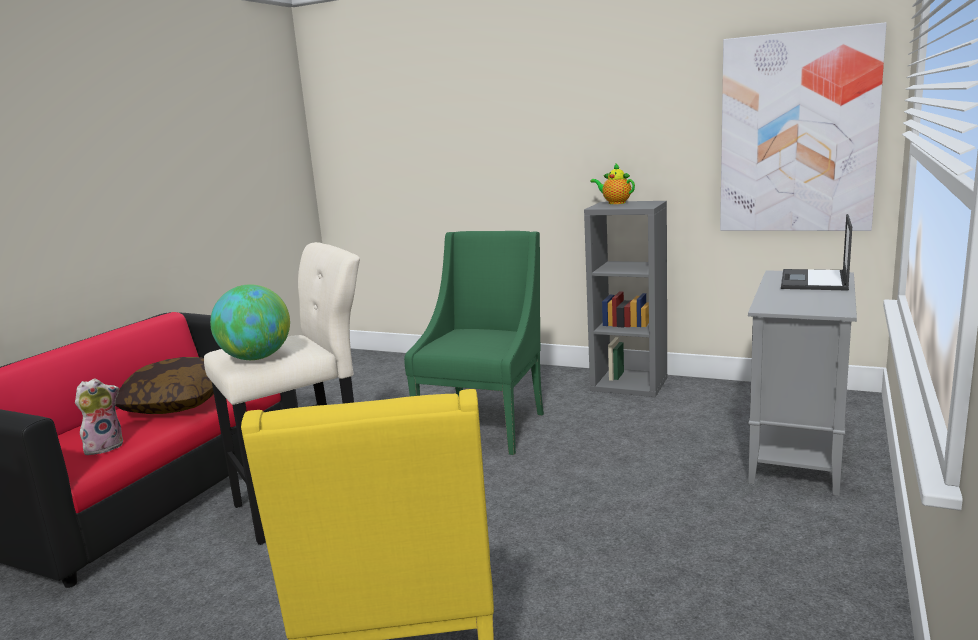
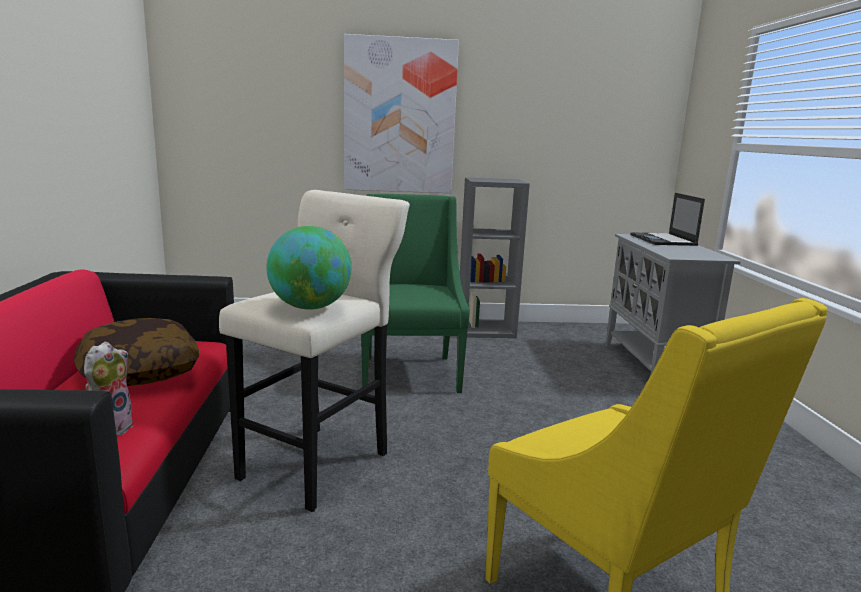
camera: 30 degrees left, 0 degrees up
teapot [591,163,635,204] -> none
picture [720,22,887,231] -> picture moved to [344,34,459,193]

